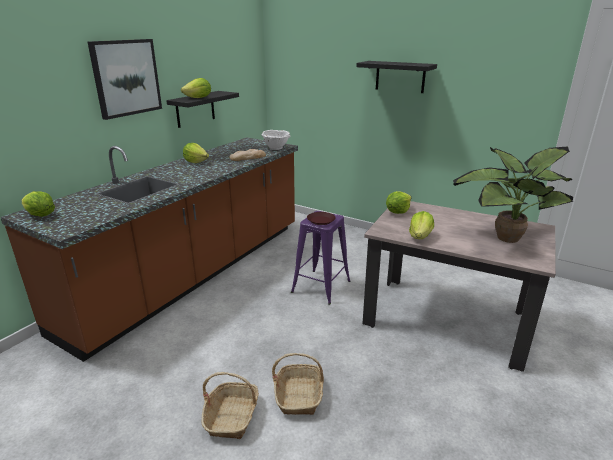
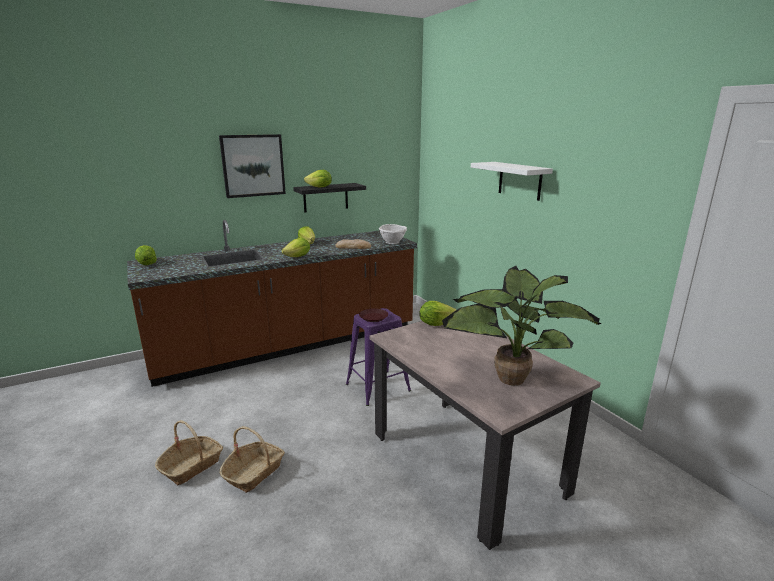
camera: 30 degrees right, 5 degrees down
black shelf [356,61,437,93] -> white shelf [471,162,553,201]
lettuce [409,211,434,239] -> lettuce moved to [281,238,310,257]

